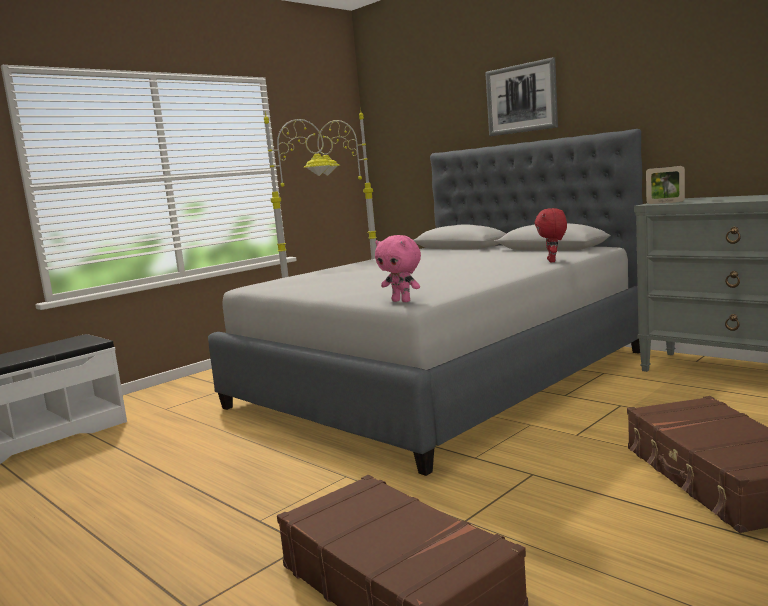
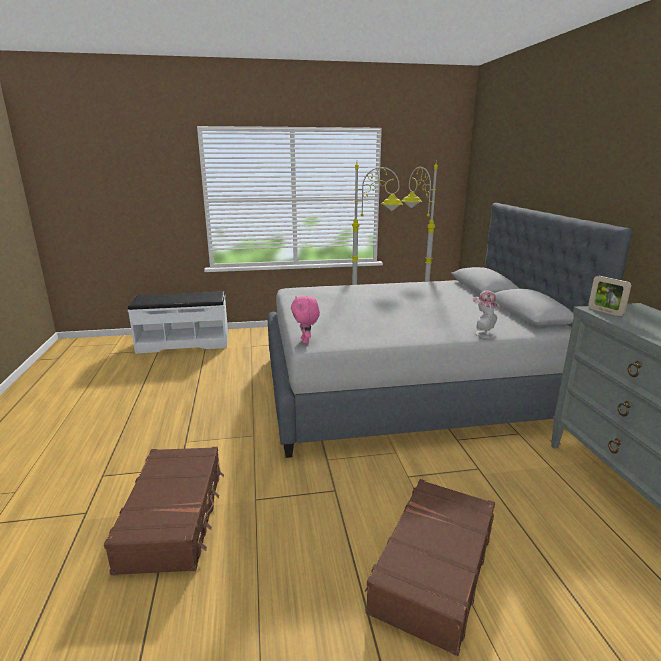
camera: 35 degrees right, 10 degrees up
picture [485,57,558,136] -> none
red plush toy [535,208,567,262] -> hat [473,291,499,338]

